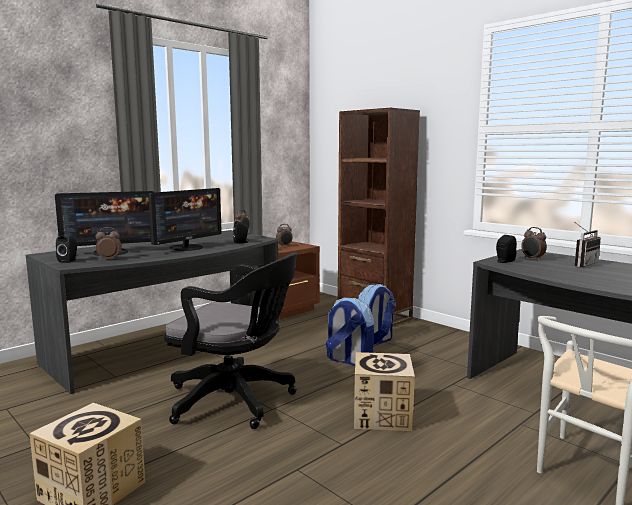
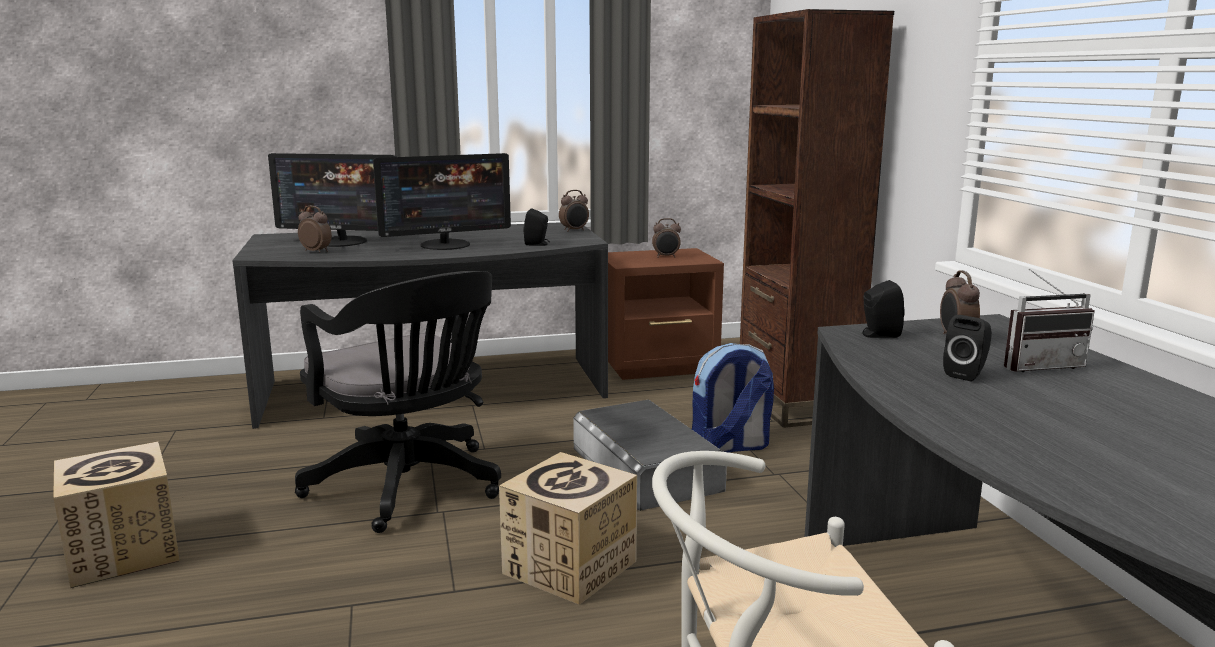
camera: 30 degrees right, 5 degrees up
black speaker [56,236,77,263] -> black speaker moved to [943,315,992,381]
backpack [326,298,374,366] -> grey storage box [573,400,727,511]

